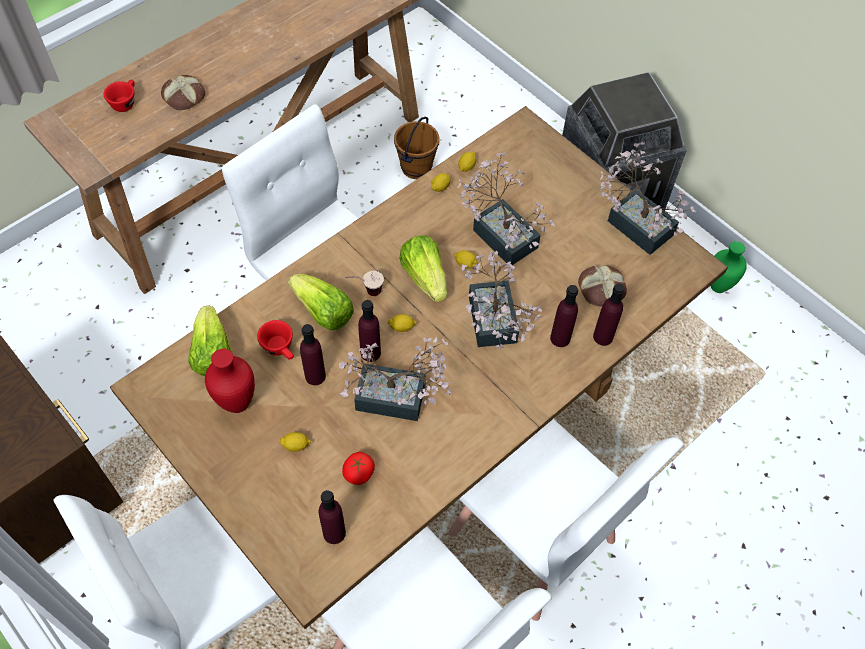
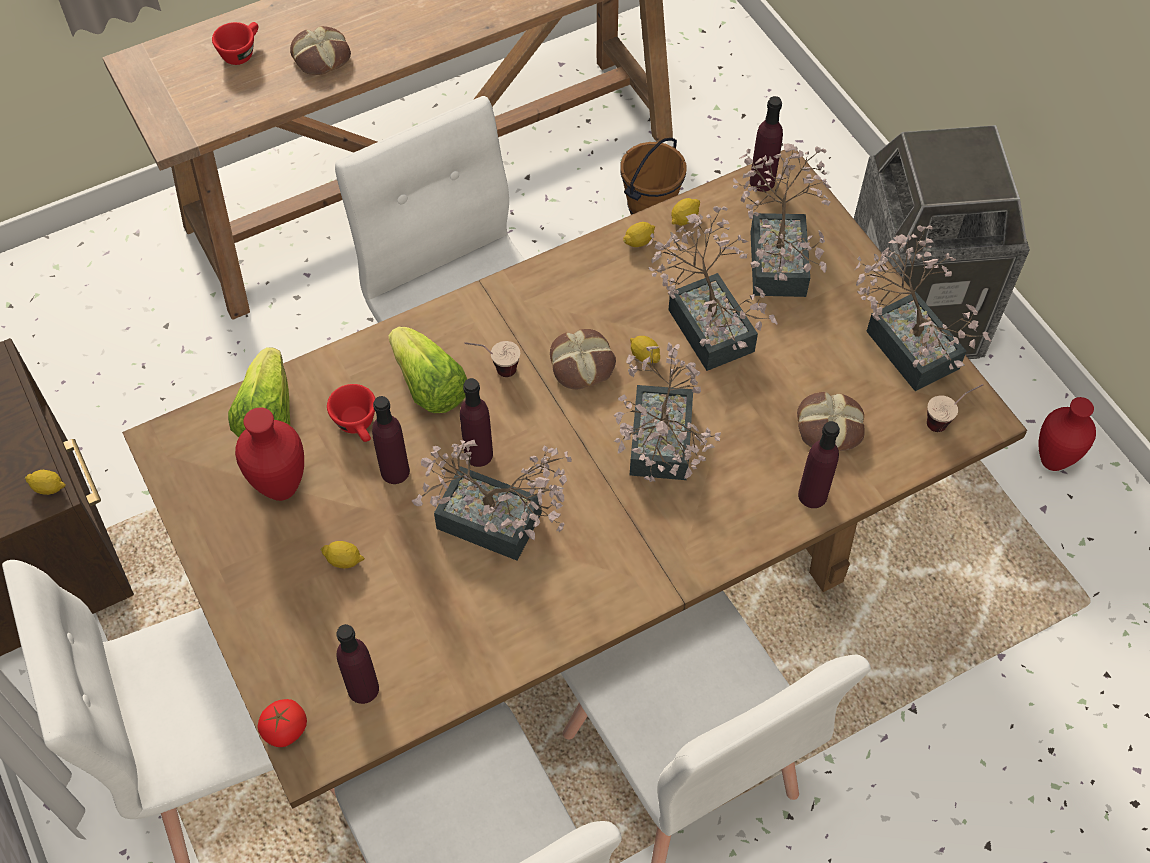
camera: 15 degrees right, 0 degrees up
tomato [342,452,375,485] -> tomato moved to [257,699,307,747]
lemon [387,314,417,332] -> lemon moved to [25,470,66,495]
lettuce [400,235,447,302] -> bread [550,329,616,390]
purple bottle [550,285,578,347] -> purple bottle moved to [750,96,783,192]
green vase [710,241,747,293] -> red vase [1038,397,1096,471]
none -> potted plant [733,144,831,297]
none -> cup [927,384,983,432]

